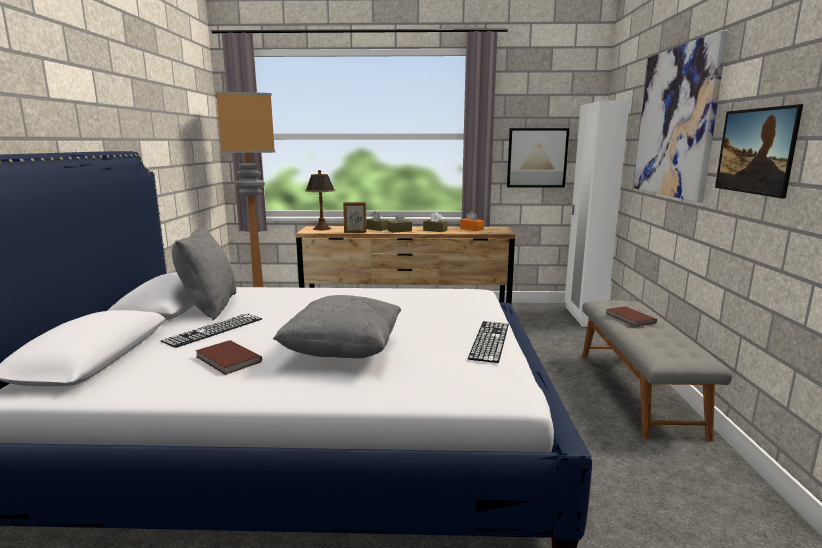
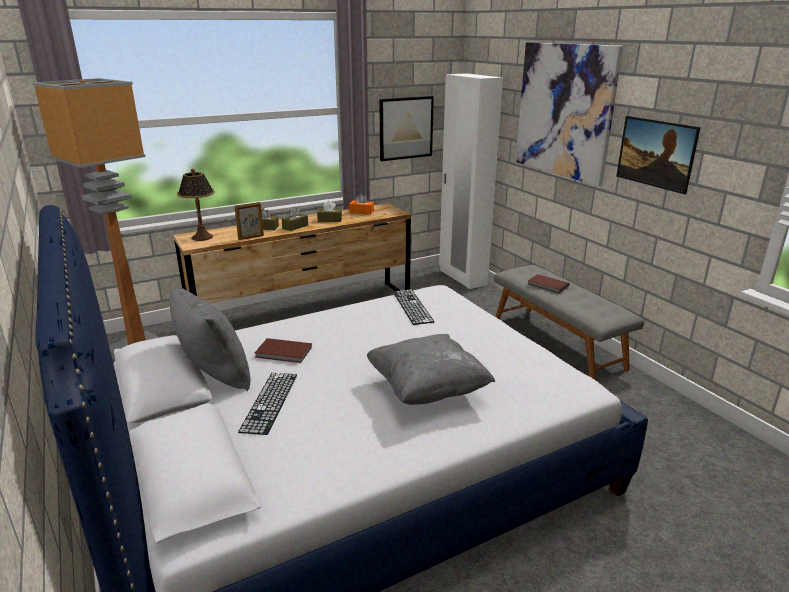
camera: 30 degrees left, 10 degrees up
brown book [195,340,262,375] -> brown book moved to [255,338,312,363]
keyboard [468,321,509,363] -> keyboard moved to [393,289,434,325]

